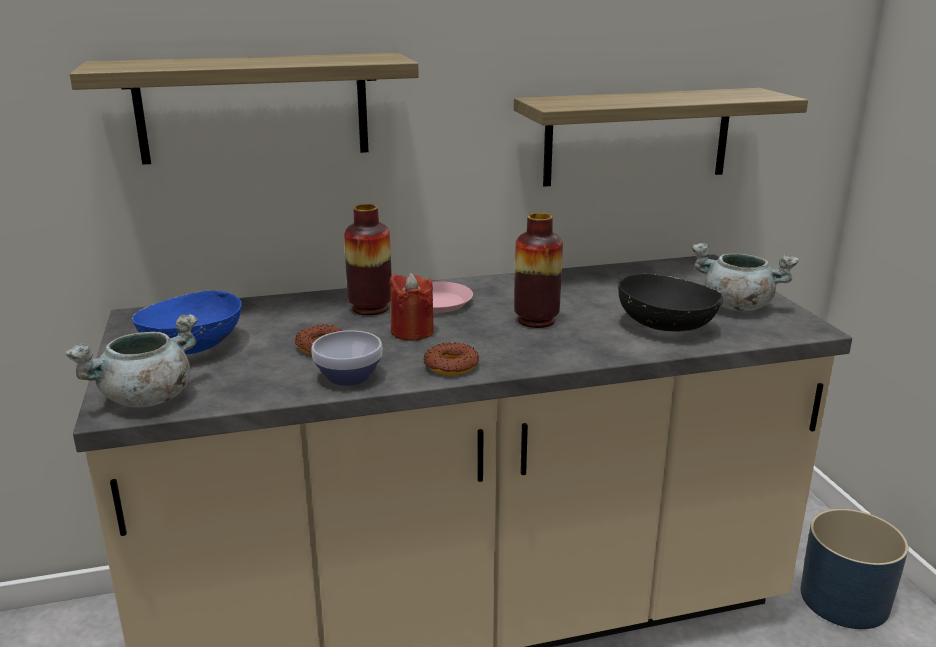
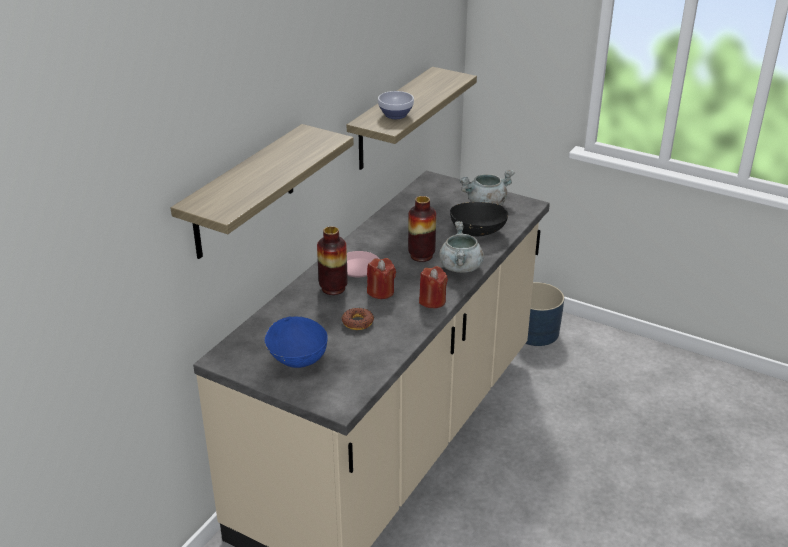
camera: 45 degrees left, 10 degrees up
grey cooking pot [64,314,198,407] -> grey cooking pot moved to [439,221,484,273]
bowl [312,331,382,386] -> bowl moved to [378,91,414,119]
donut [424,342,479,375] -> red candle [419,266,448,308]

